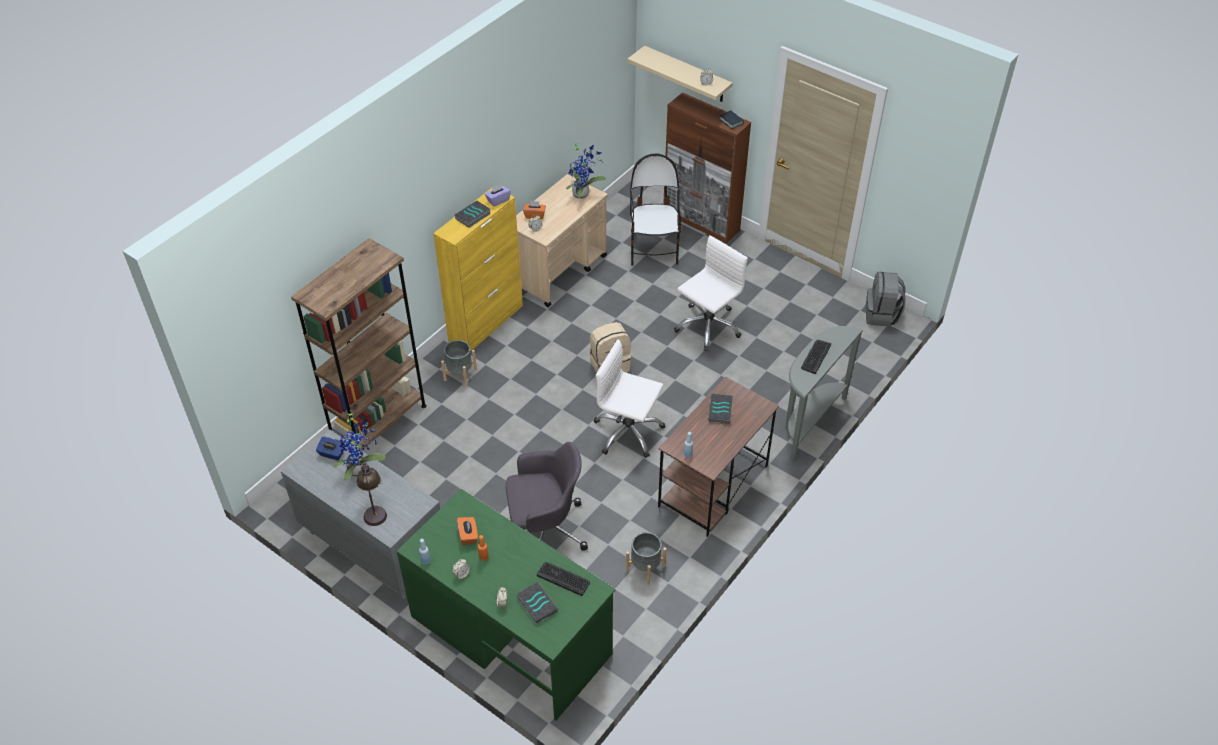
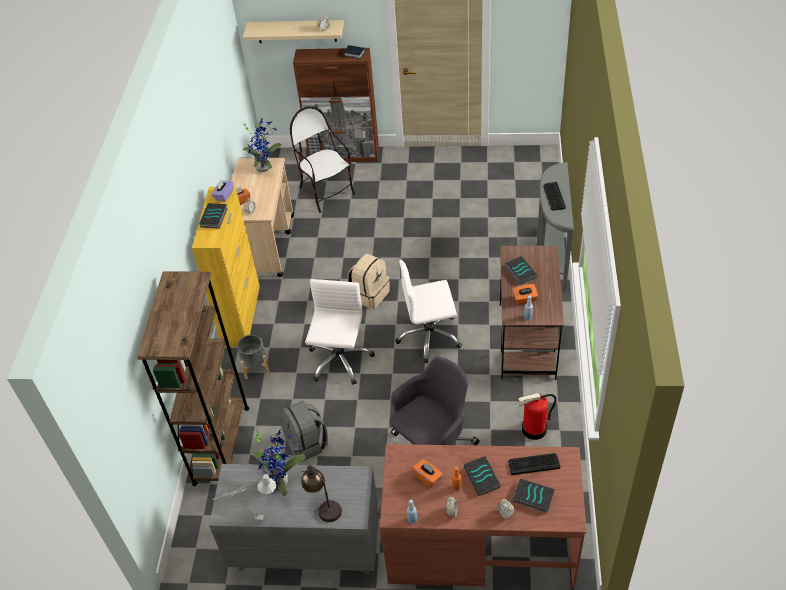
camera: 30 degrees left, 0 degrees up
blue tissue box [316,437,344,460] -> none
green desk [396,489,616,721] -> brown desk [380,444,587,589]
grey planter [626,532,667,585] -> fire extinguisher [515,393,557,440]
white office chair [674,235,748,351] -> white office chair moved to [305,279,375,385]
grey backpack [866,272,906,327] -> grey backpack moved to [281,401,328,462]
none -> grey table lamp [213,474,276,521]
none -> book [464,456,501,496]
none -> orange tissue box [512,284,538,304]

